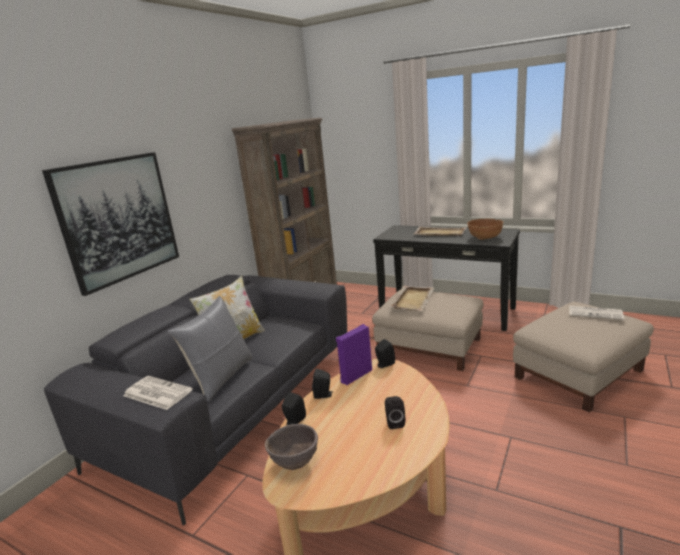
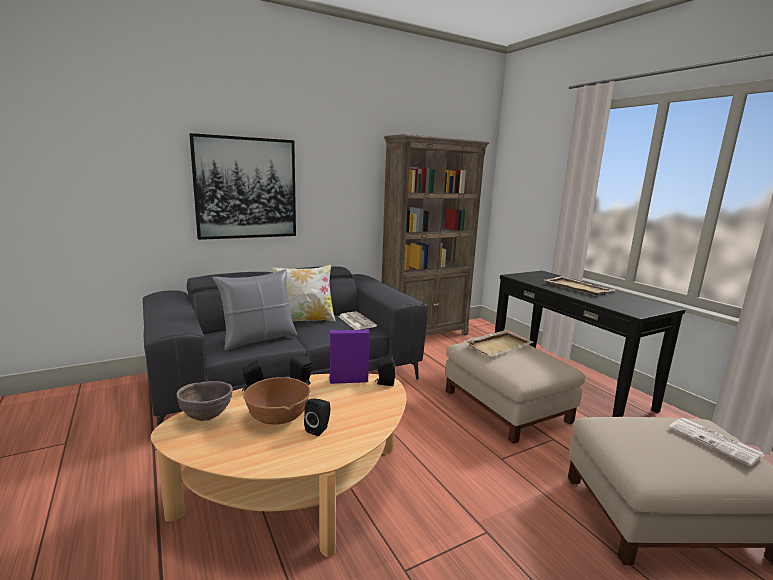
camera: 30 degrees right, 5 degrees down
newspaper [123,376,193,410] -> newspaper moved to [338,312,377,330]
brown bowl [467,219,503,240] -> brown bowl moved to [243,377,310,425]

